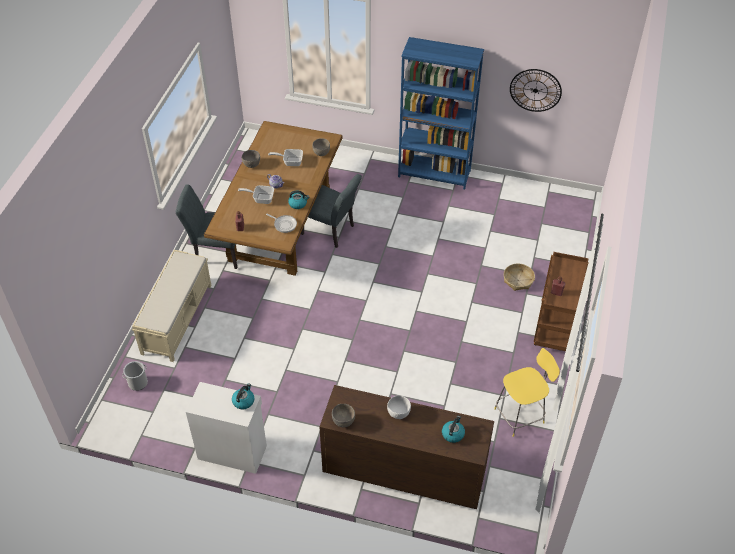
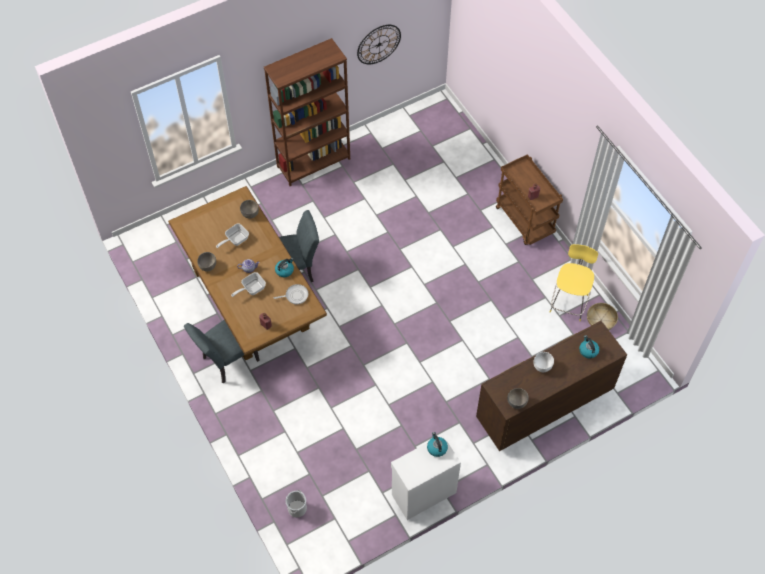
camera: 45 degrees left, 10 degrees up
beige bench [132,250,211,362] -> none
blue bookcase [398,37,484,189] -> brown bookcase [264,38,350,186]
basket [504,263,535,291] -> basket moved to [587,303,618,330]

